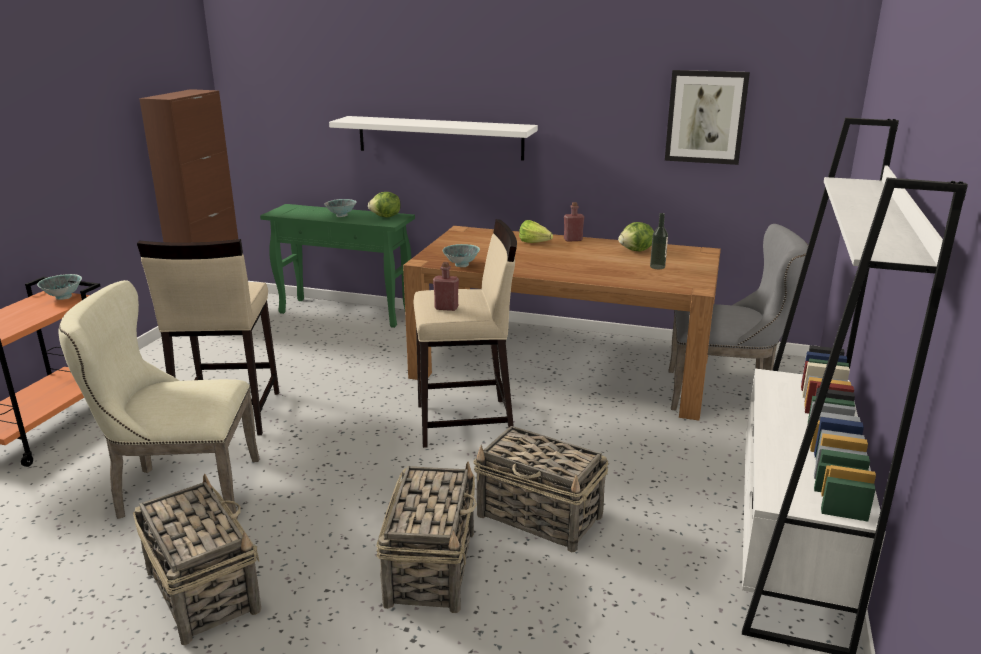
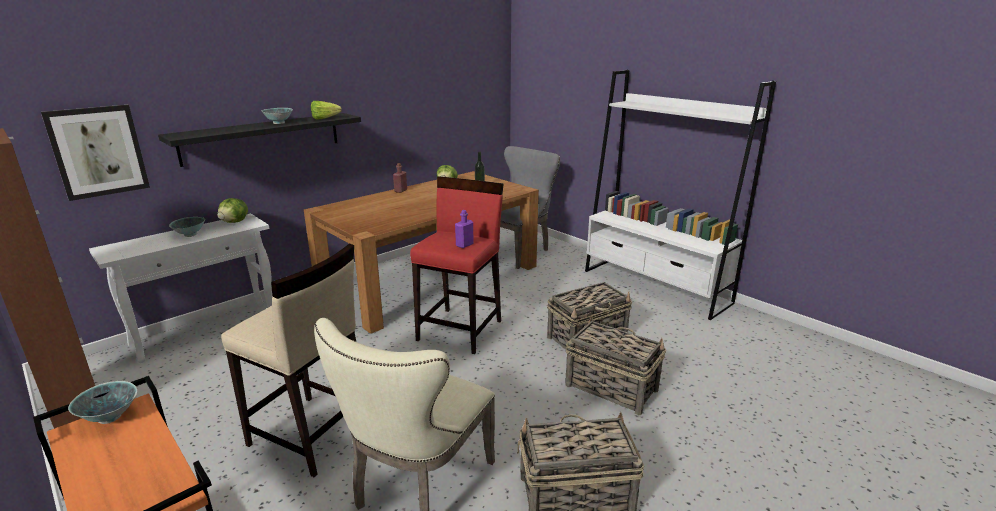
camera: 60 degrees left, 0 degrees up
green console table [260,204,415,328] -> white console table [89,214,272,363]
white shelf [329,116,538,161] -> black shelf [158,113,361,167]
beige stool [414,219,517,448] -> red stool [410,176,503,354]
red bottle [433,262,459,311] -> purple bottle [455,210,474,248]
bowl [443,244,480,267] -> bowl moved to [261,108,293,124]
lettuce [519,220,553,243] -> lettuce moved to [311,101,342,120]
picture [665,70,750,165] -> picture moved to [41,105,150,201]

